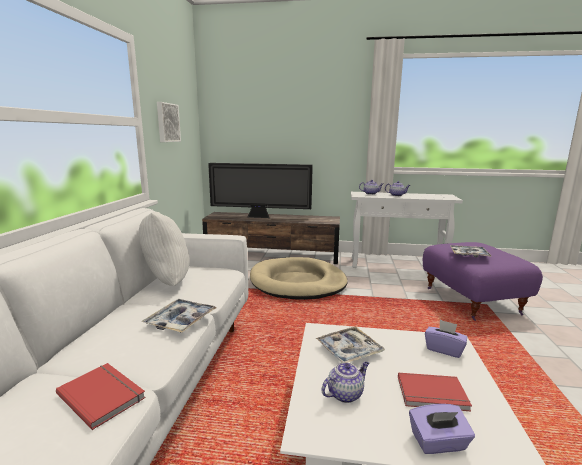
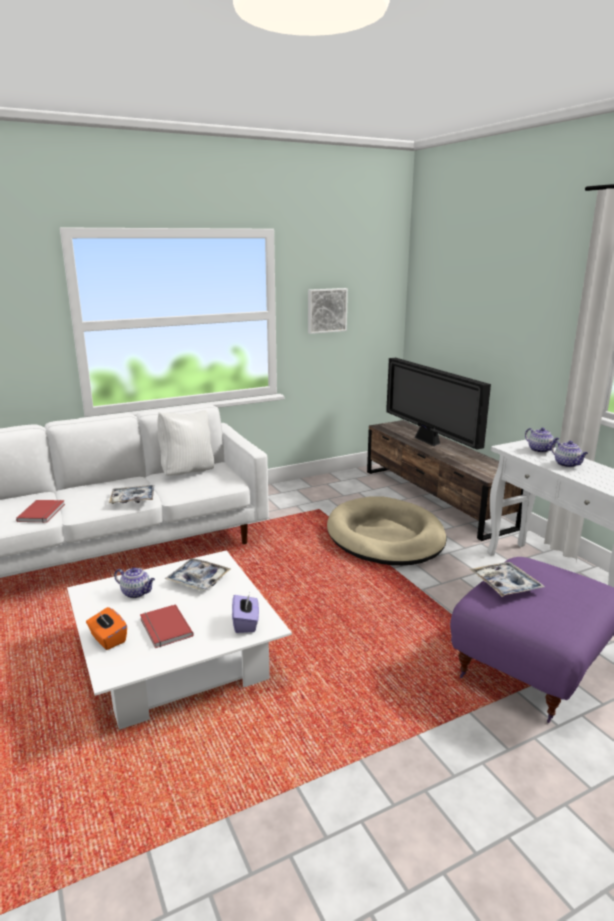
camera: 55 degrees right, 5 degrees up
purple tissue box [409,404,475,454] -> orange tissue box [86,607,127,650]

